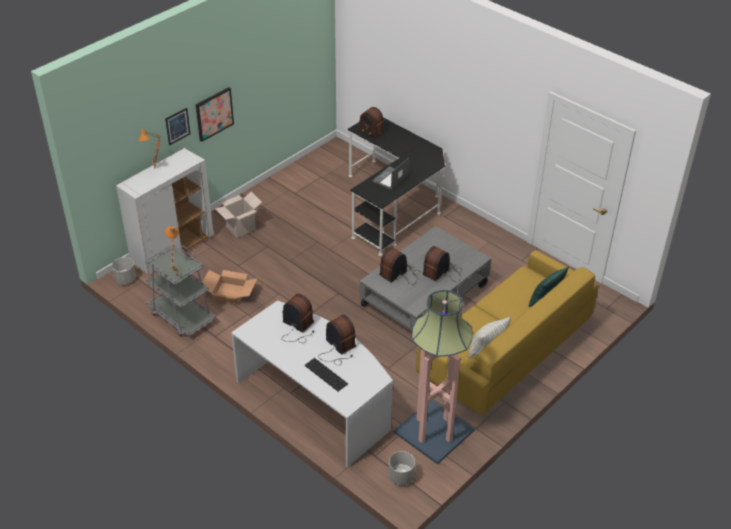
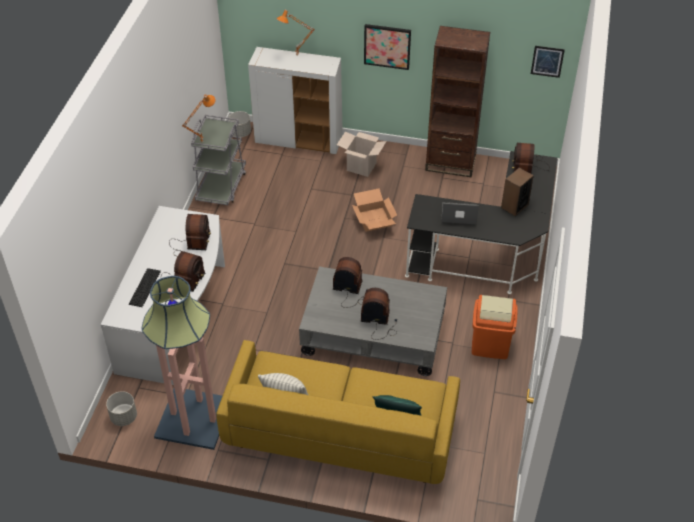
camera: 60 degrees right, 5 degrees up
picture [165,108,190,146] -> picture moved to [531,46,565,78]
cardboard box [202,270,258,305] -> cardboard box moved to [352,188,397,232]
none -> brown bookcase [425,26,490,177]
none -> orange trash can [472,295,517,359]
none -> speaker [501,168,534,216]

